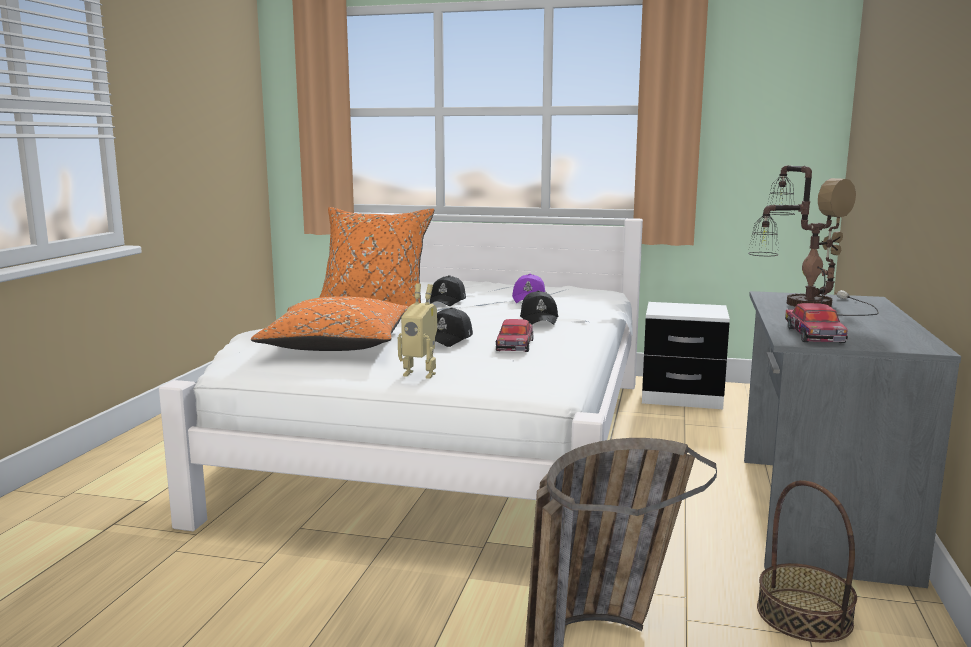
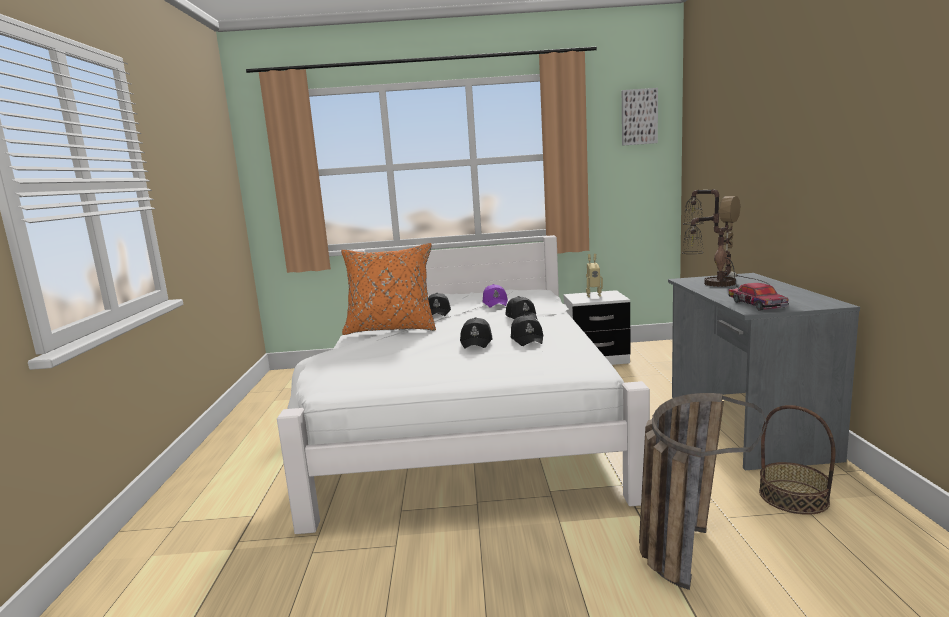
camera: 15 degrees left, 0 degrees up
orange pillow [251,296,409,351] -> none
toy robot [398,283,437,379] -> toy robot moved to [586,254,603,297]
toy car [496,319,533,352] -> black cap [511,315,543,346]
none -> picture [622,88,658,146]

